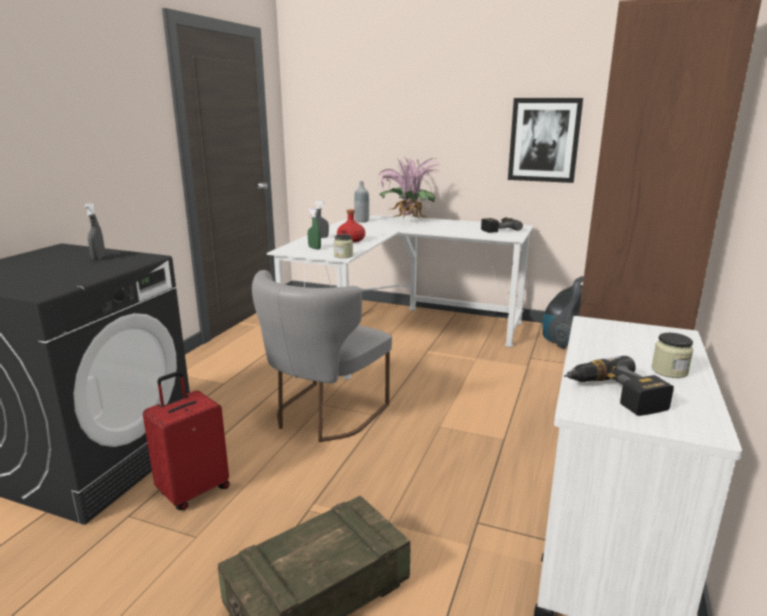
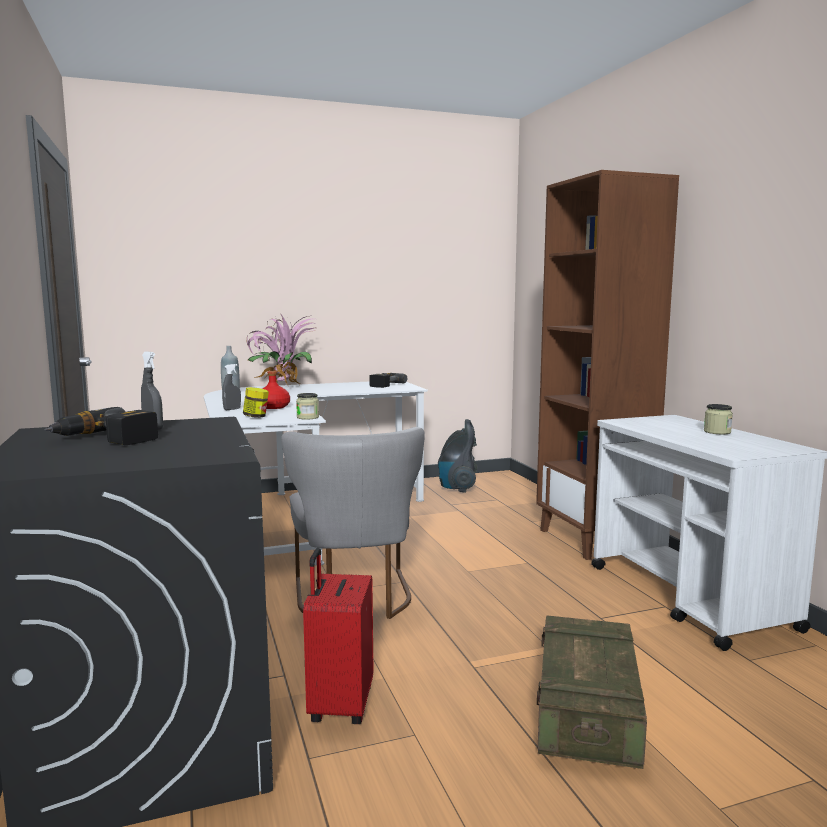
camera: 40 degrees left, 10 degrees down
green spray bottle [308,208,321,250] -> jar [243,387,269,418]
picture [508,98,583,183] -> none
power drill [564,356,674,416] -> power drill moved to [44,407,158,445]

